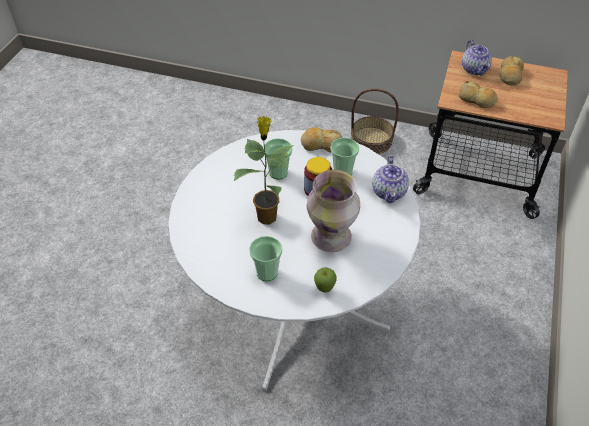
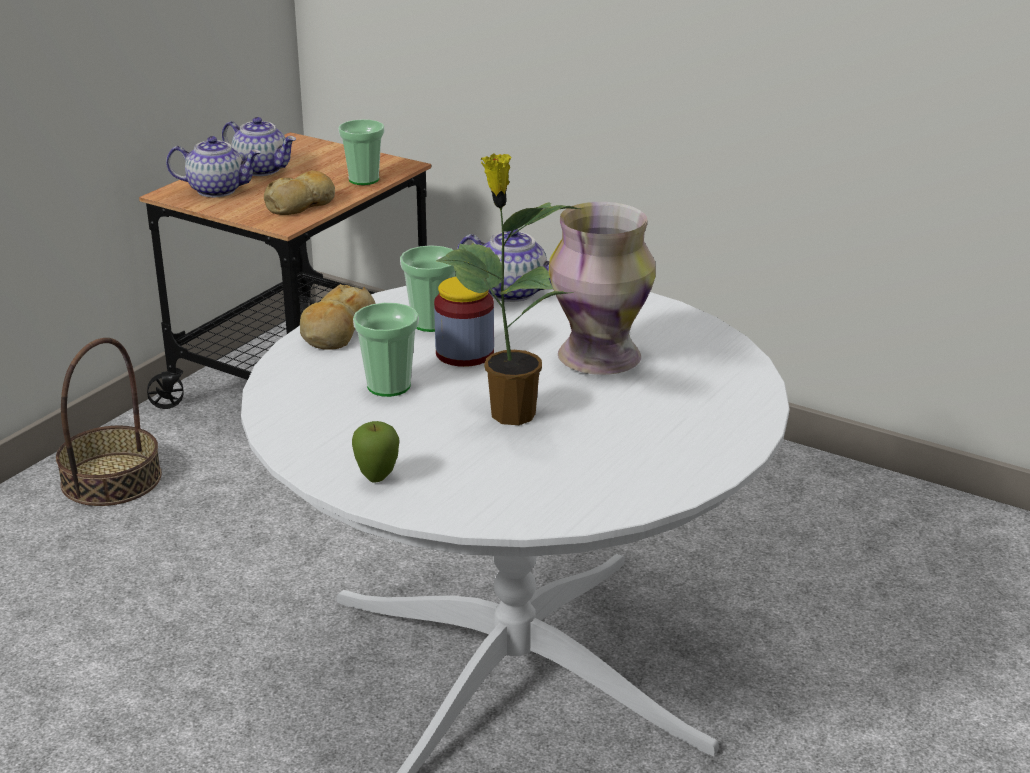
camera: 75 degrees left, 20 degrees down
cup [249,236,282,281] -> cup moved to [338,119,384,185]
apple [314,267,337,293] -> apple moved to [352,421,399,483]
bread [500,56,524,85] -> teapot [222,117,296,176]

